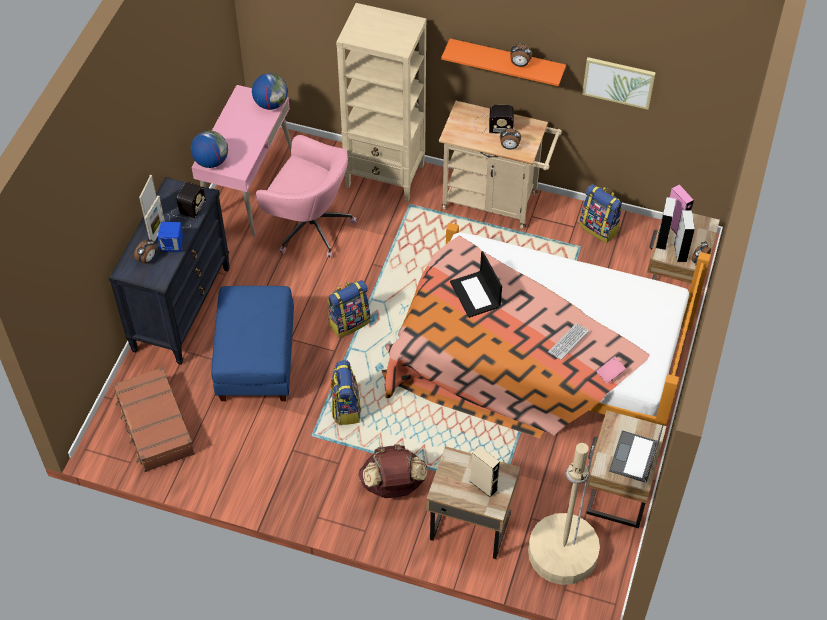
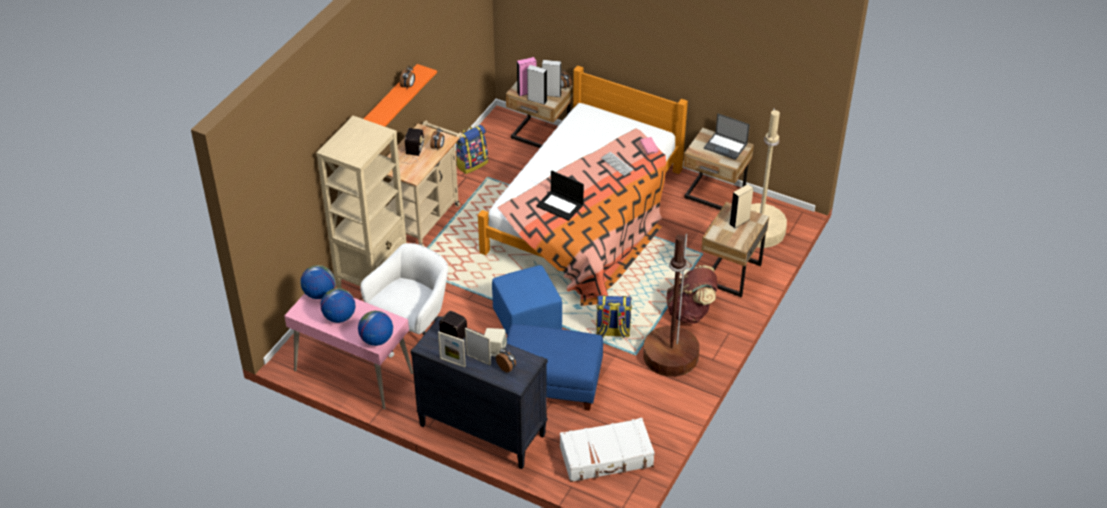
camera: 80 degrees left, 10 degrees down
brown suitcase [114,367,195,472] -> white suitcase [560,418,655,482]
blue speaker [158,222,183,252] -> beige speaker [484,328,507,357]
pink office chair [256,135,357,258] -> white office chair [360,243,448,357]
backpack [327,280,370,338] -> blue ottoman [492,265,562,335]
laptop [450,251,502,318] -> laptop turned 45 degrees clockwise [536,170,584,221]
picture [582,57,656,110] -> none
none -> globe [321,288,355,323]
none -> brown floor lamp [643,233,699,377]

